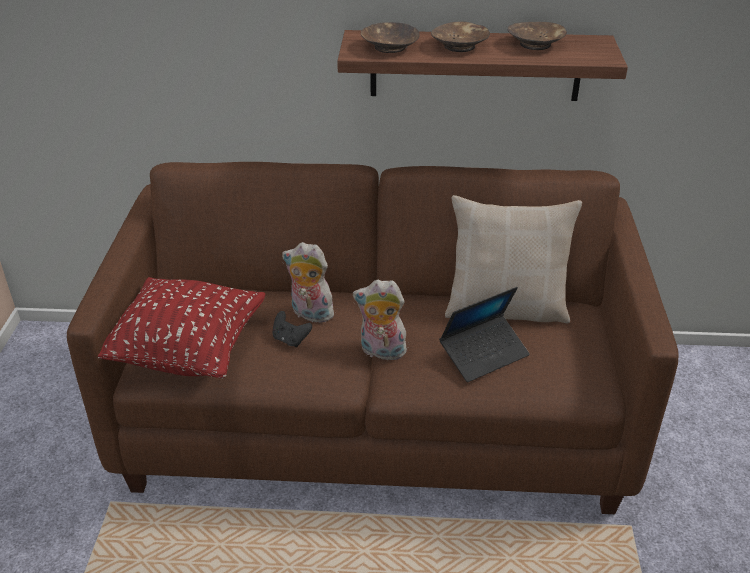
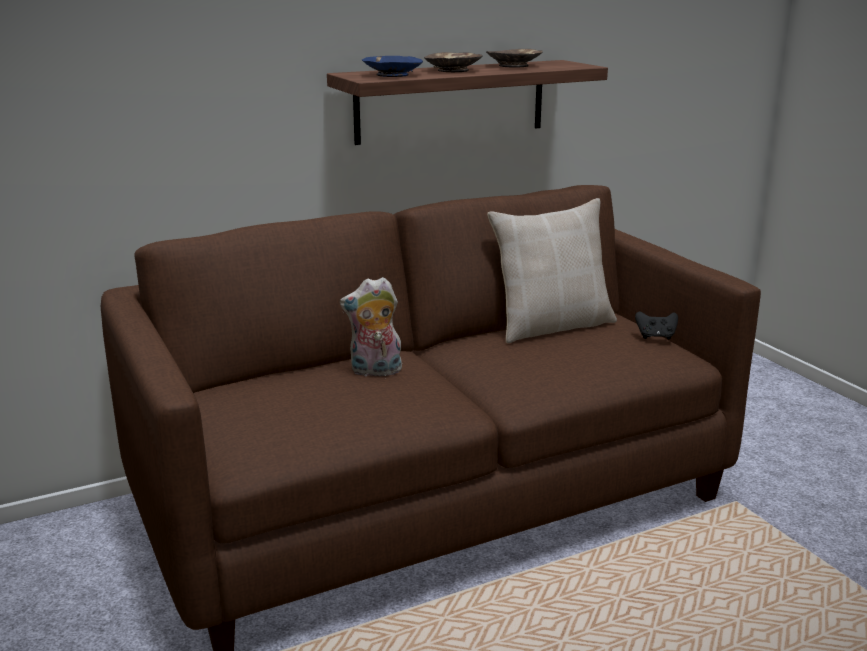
camera: 30 degrees left, 15 degrees down
red pillow [98,277,266,379] -> none
black game controller [272,311,312,347] -> black game controller moved to [635,311,678,340]
plush toy [353,280,407,360] -> none
brown bowl [361,22,420,53] -> blue bowl [362,56,423,77]
laptop [439,287,530,382] -> none

